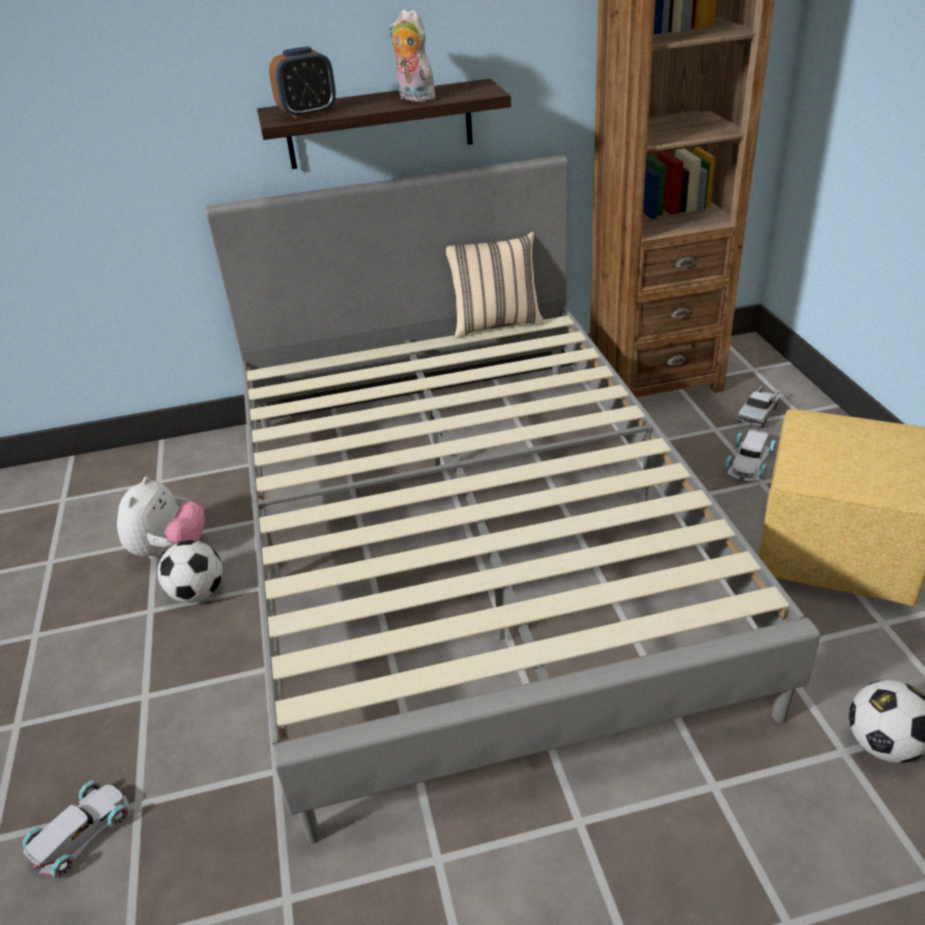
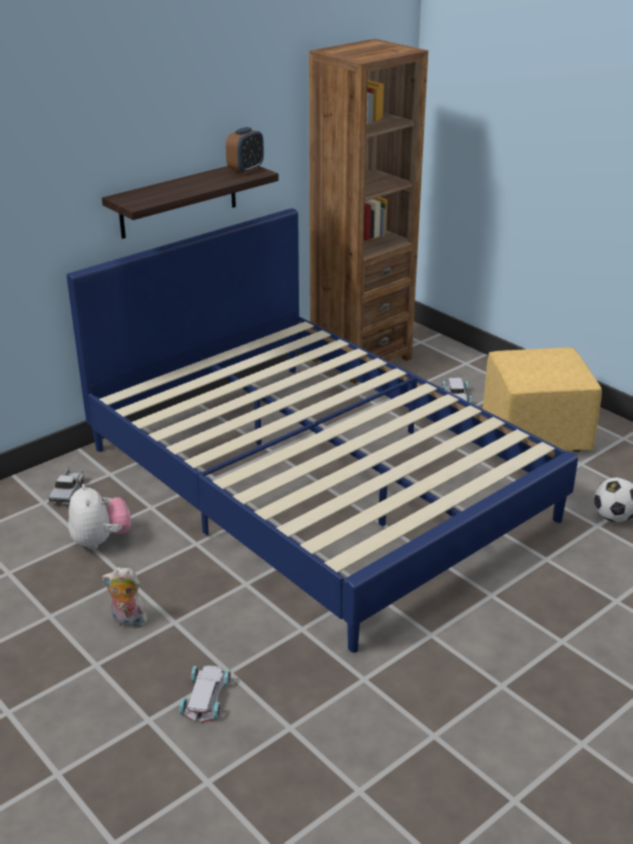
camera: 30 degrees left, 5 degrees down
football [158,540,223,603] -> none
grey bed [206,155,820,844] -> blue bed [67,208,578,653]
alarm clock [269,46,336,119] -> alarm clock moved to [226,127,264,174]
plush toy [389,10,437,102] -> plush toy moved to [102,567,150,628]
beige pillow [446,232,545,339] -> none
toy truck [737,385,780,428] -> toy truck moved to [49,468,84,505]

